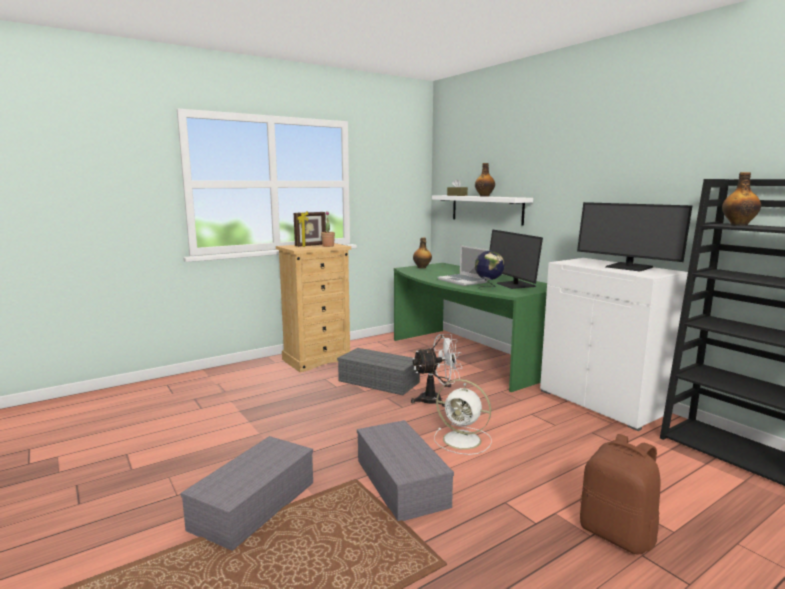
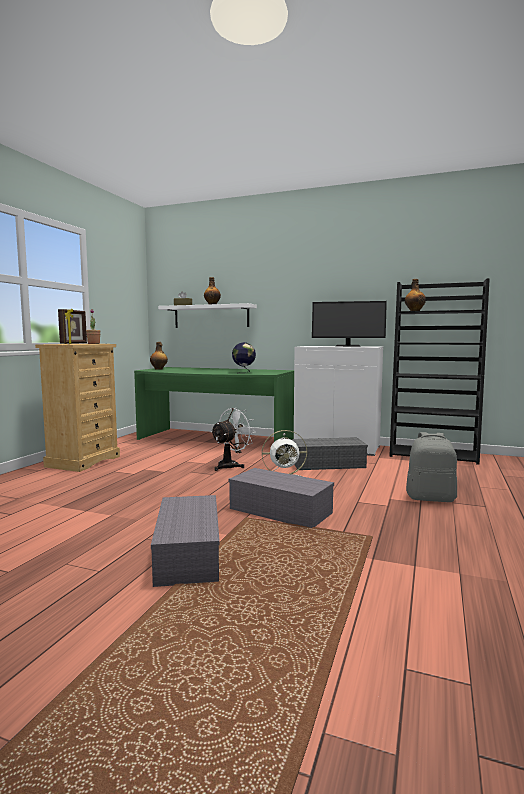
camera: 35 degrees left, 5 degrees down
grey storage box [337,348,420,395] -> grey storage box moved to [291,437,368,470]
laptop [437,245,489,286] -> none
monitor [489,229,543,289] -> none
brown backpack [580,434,660,555] -> grey backpack [406,432,457,502]

